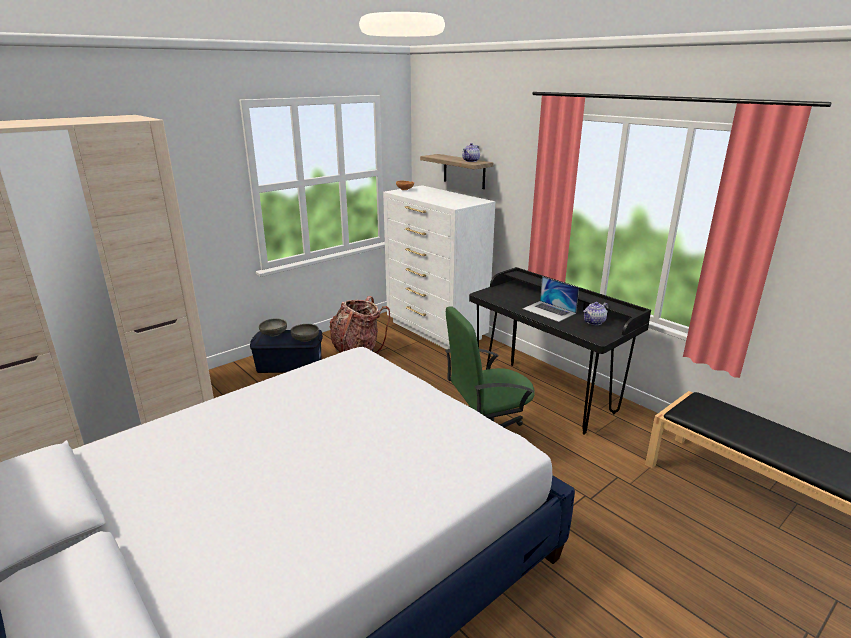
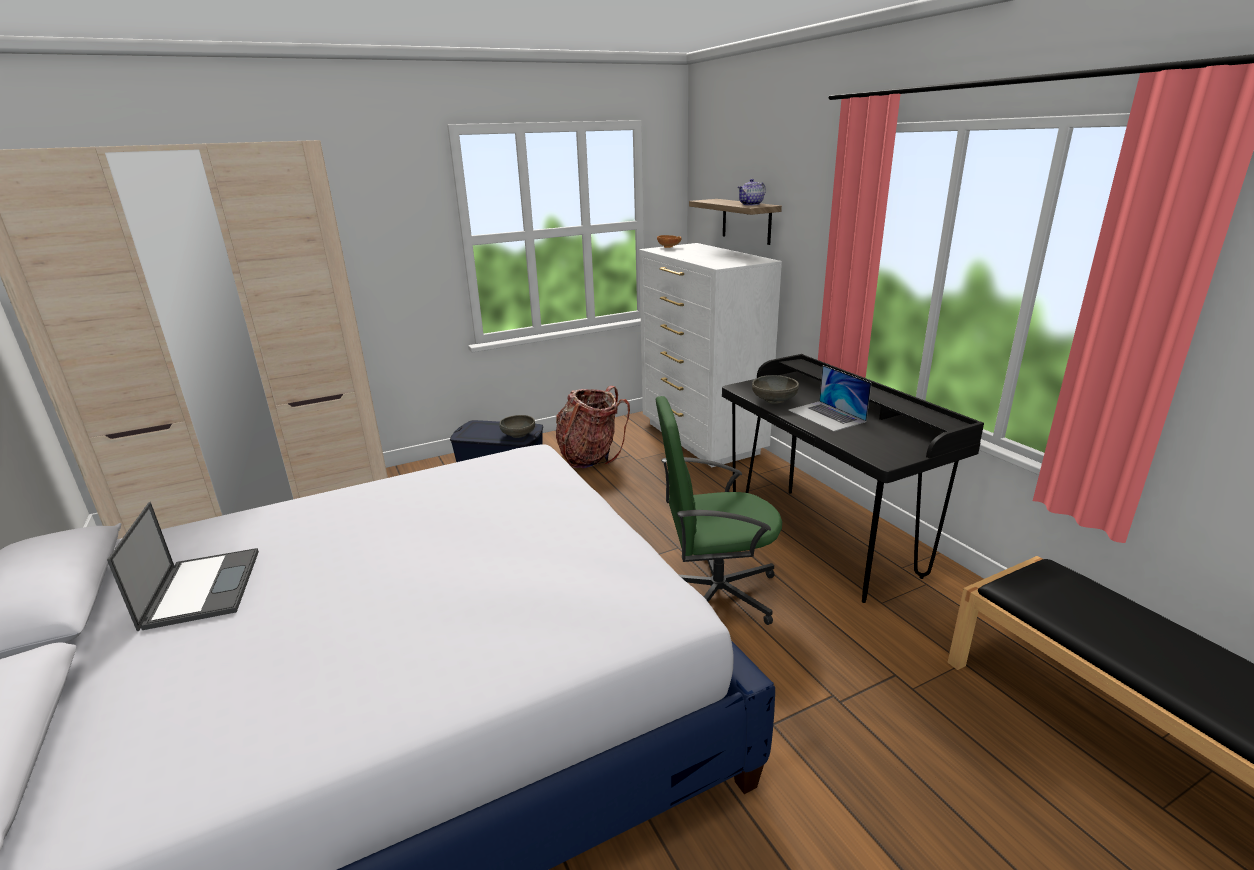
camera: 15 degrees right, 0 degrees up
grey bowl [259,319,287,337] -> grey bowl moved to [752,375,799,404]
teapot [583,302,609,325] -> none
none -> laptop [107,502,259,631]

